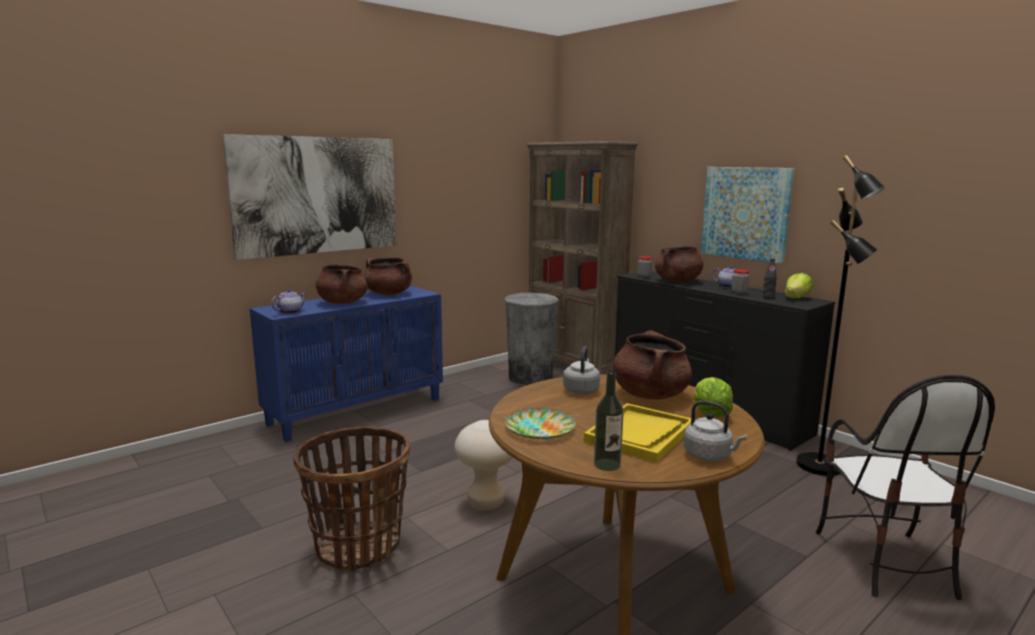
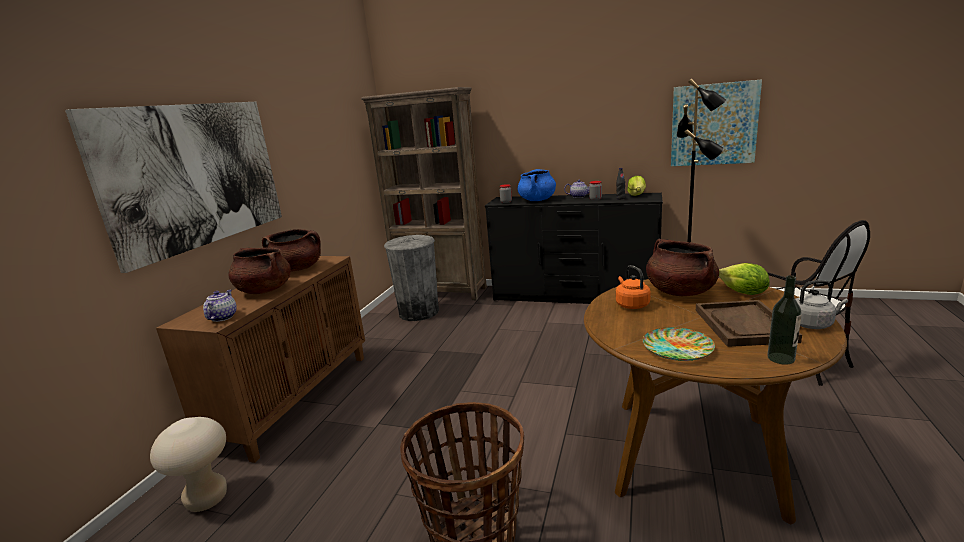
camera: 30 degrees left, 5 degrees up
blue cabinet [250,286,443,442] -> brown cabinet [156,256,365,463]
beige stool [455,420,513,510] -> beige stool moved to [150,417,227,512]
grey kettle [563,346,600,394] -> orange kettle [616,265,651,309]
yellow tray [584,403,691,463] -> brown tray [696,300,802,347]
brown cooking pot [655,245,703,282] -> blue cooking pot [517,169,556,201]
picture [701,167,794,264] -> picture moved to [671,80,762,166]

